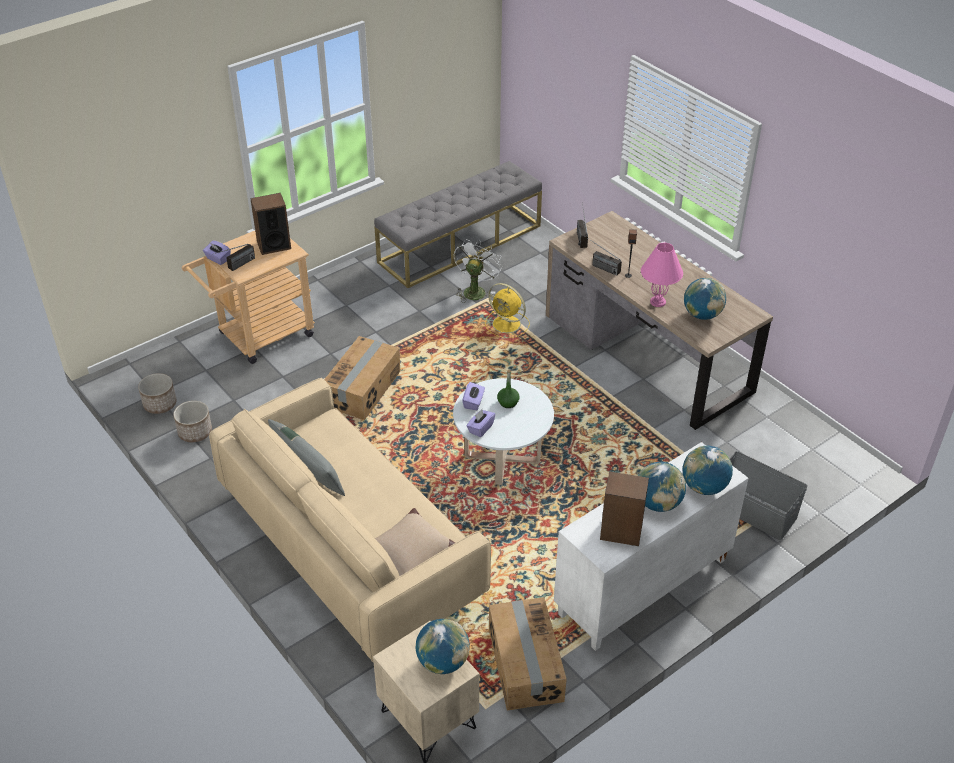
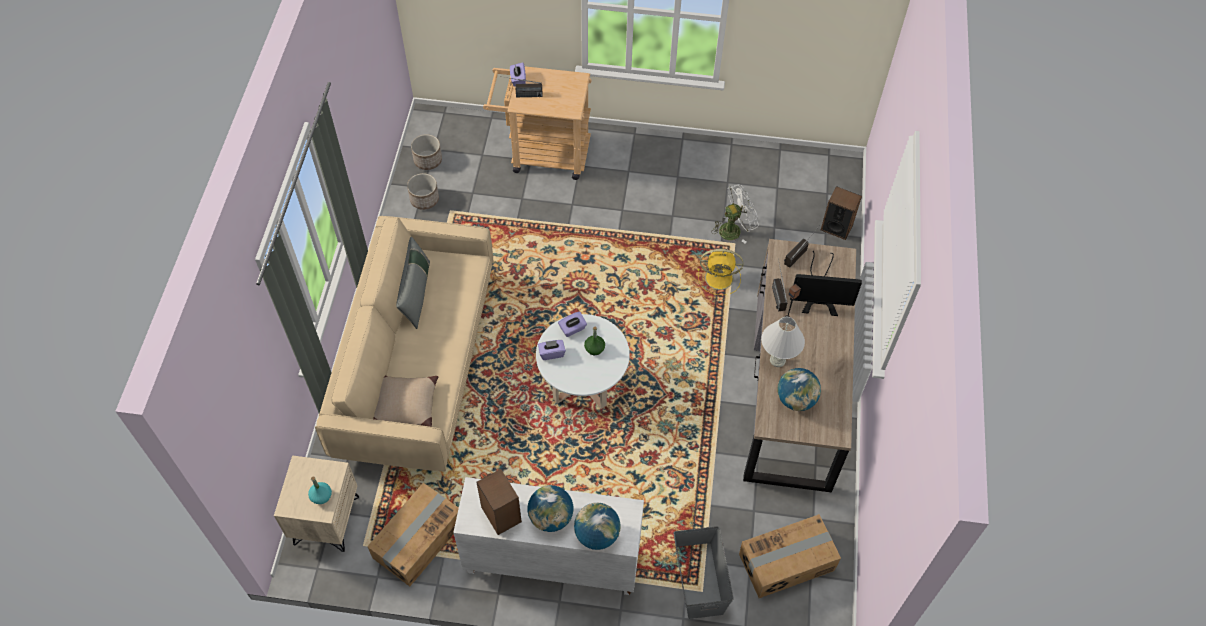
camera: 45 degrees right, 15 degrees up
speaker [250,193,291,255] -> speaker moved to [821,186,862,240]
cardboard box [324,336,400,420] -> cardboard box moved to [739,514,841,598]
grey bench [374,161,542,288] -> none
globe [416,619,470,674] -> turquoise bottle [308,476,332,504]
yellow fan [485,283,529,338] -> yellow fan turned 75 degrees counterclockwise [698,248,744,295]
pink table lamp [641,243,683,307] -> white table lamp [761,317,805,367]
none -> monitor [790,251,862,316]

